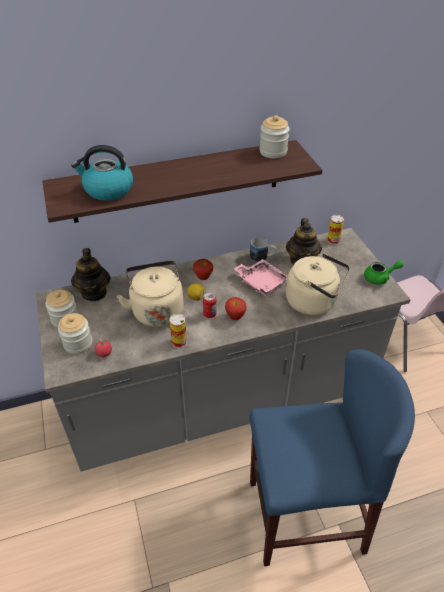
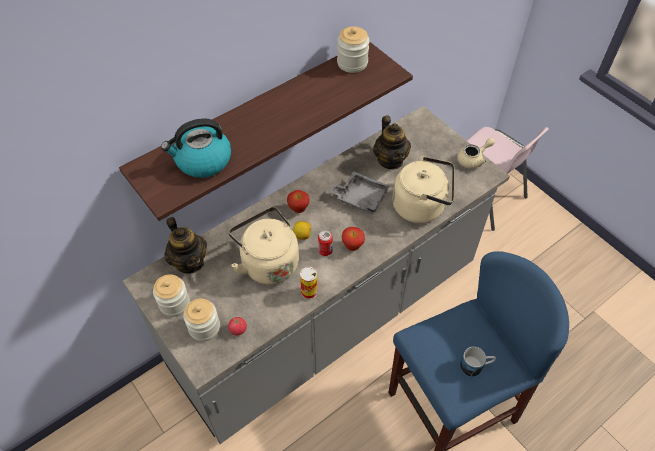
camera: 20 degrees left, 10 degrees up
pink tray [234,259,288,296] -> grey tray [329,171,390,213]
mug [250,237,277,262] -> mug moved to [460,347,496,377]
can [327,215,344,245] -> none
green teapot [364,260,404,284] -> beige teapot [457,138,495,169]

